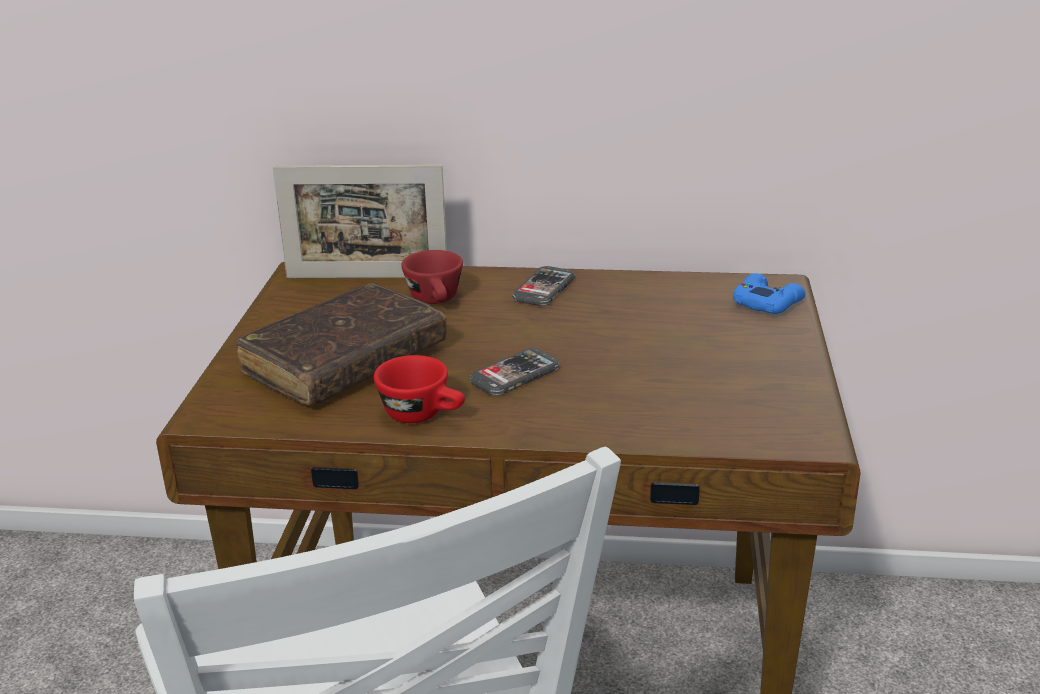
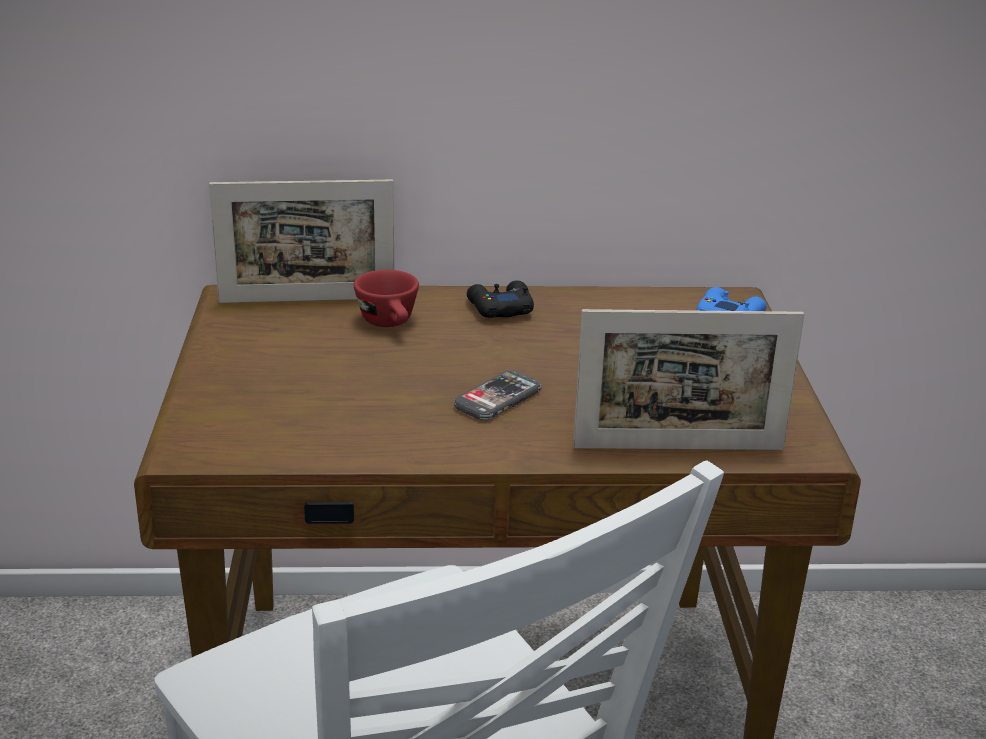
camera: 10 degrees left, 0 degrees up
brown book [234,283,447,406] -> none
red cup [374,355,465,423] -> none
phone [512,266,575,306] -> black game controller [467,281,534,318]
none -> picture frame [573,309,804,450]

